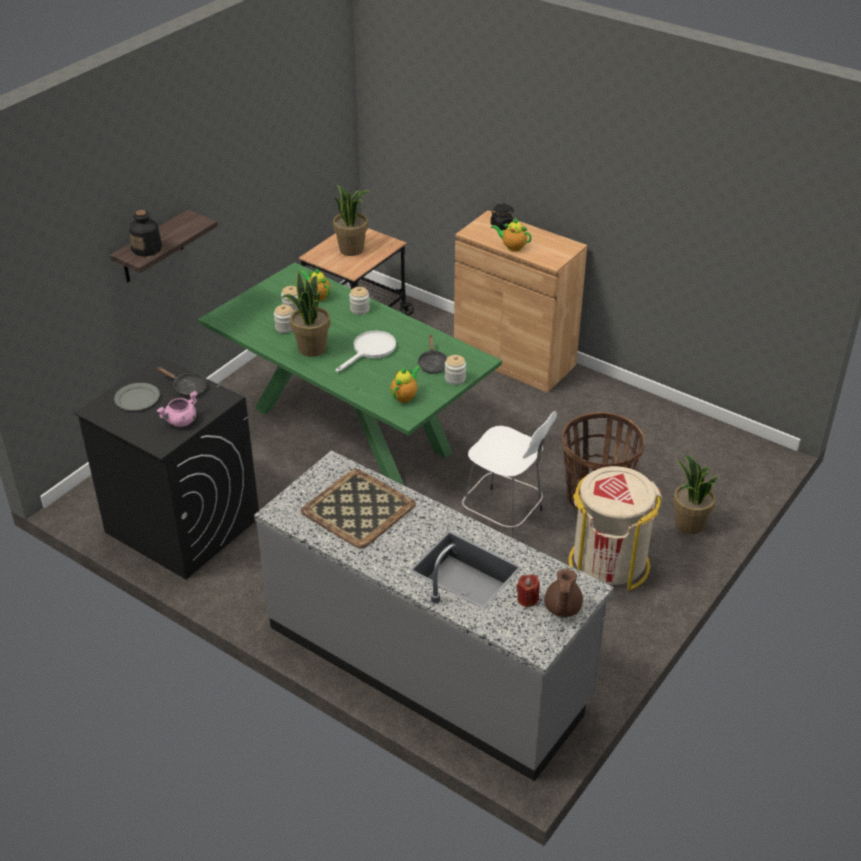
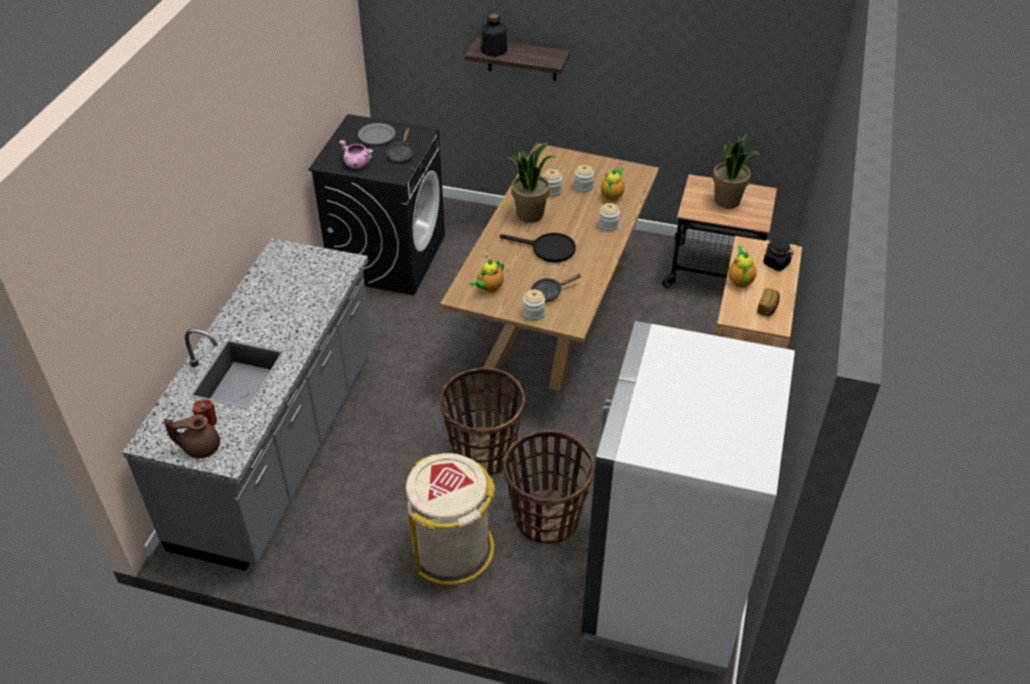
camera: 70 degrees right, 5 degrees up
green dining table [198,262,502,485] -> brown dining table [440,143,659,391]
tray [301,469,416,549] -> none
white frying pan [336,330,396,372] -> black frying pan [500,233,576,263]
teapot [391,366,420,403] -> teapot turned 120 degrees clockwise [470,259,504,293]
white stool [462,411,557,539] -> basket [440,367,525,475]
potted plant [673,455,718,534] -> none
none -> white fridge [581,321,795,676]
none -> bread [757,288,780,316]

